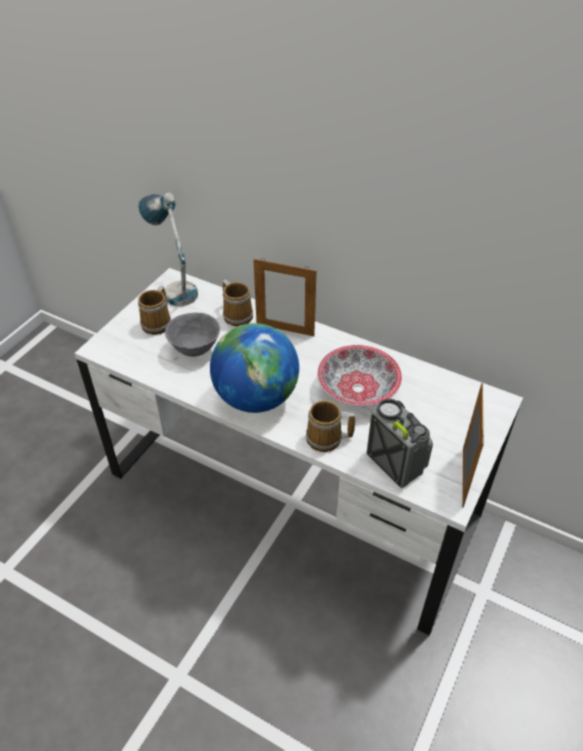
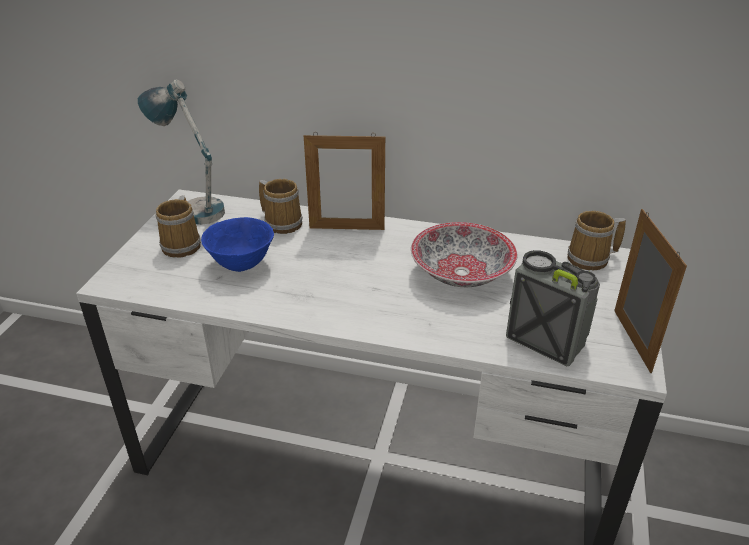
camera: 15 degrees left, 10 degrees down
grey bowl [165,313,220,357] -> blue bowl [201,217,274,272]
globe [210,323,299,413] -> none
mug [306,400,355,452] -> mug moved to [567,211,626,270]

